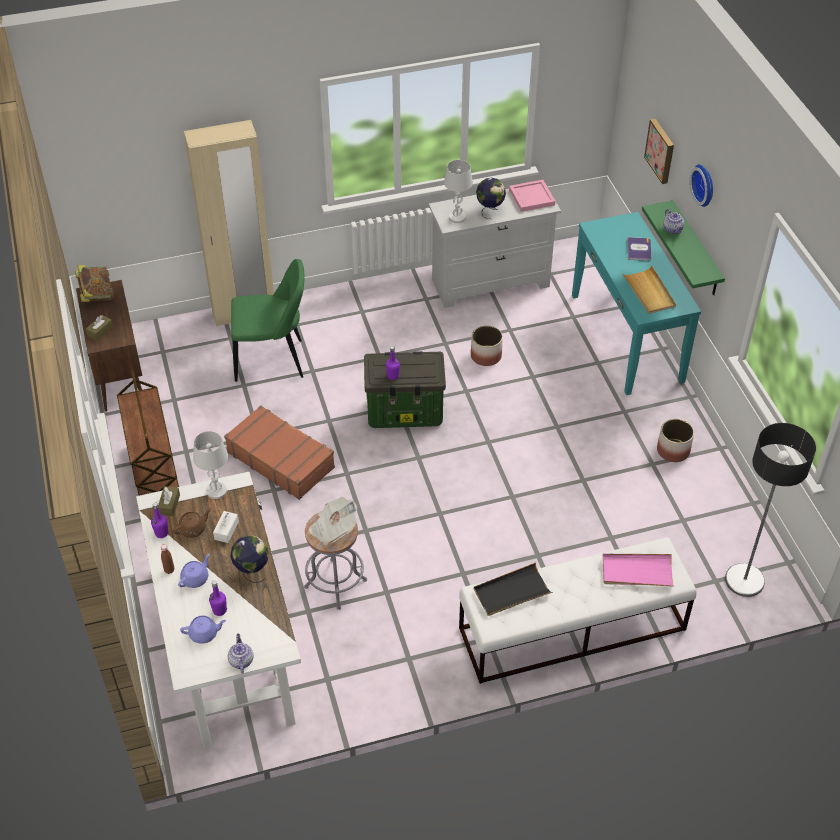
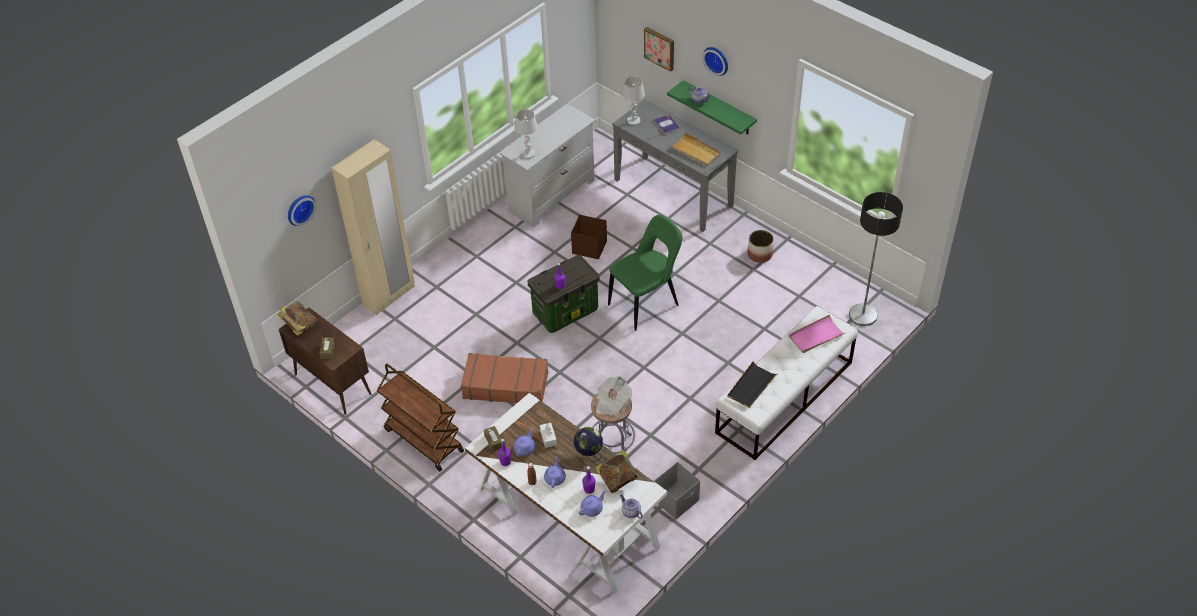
camera: 30 degrees left, 0 degrees up
brown teapot [173,509,211,538] -> purple teapot [514,428,535,457]
white table lamp [193,431,228,499] -> white table lamp moved to [622,76,645,125]
green chair [231,259,304,382] -> green chair moved to [608,215,683,331]
planter [471,325,503,366] -> brown storage box [571,215,607,259]
globe [476,178,506,219] -> none
pink tray [509,180,556,212] -> none
turquoise console table [572,212,701,395] -> grey console table [612,99,738,232]
none -> wall clock [288,195,316,226]
none -> book [595,450,639,493]
none -> grey storage box [654,462,700,519]

